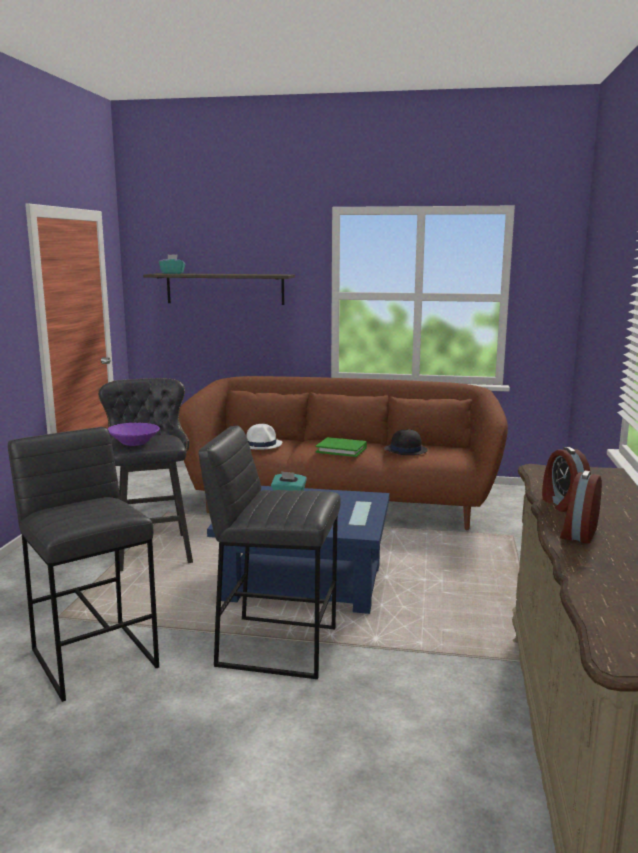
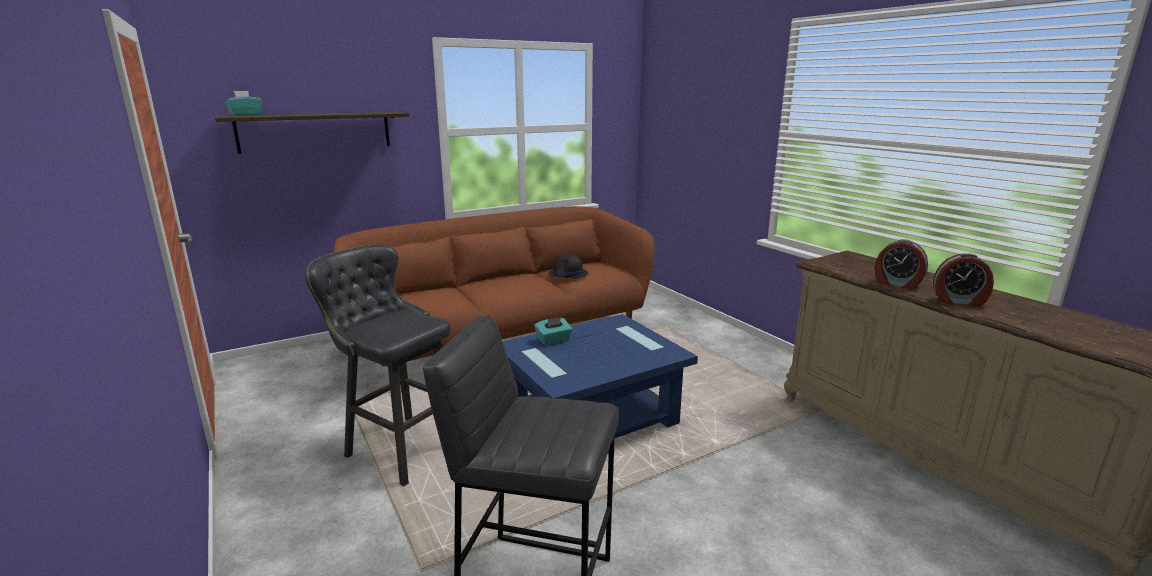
camera: 40 degrees left, 5 degrees up
purple bowl [108,423,160,446] -> none
grey stool [199,426,341,679] -> none
white hat [246,424,282,450] -> none
green book [316,437,367,457] -> none
alarm clock [560,471,602,544] -> alarm clock turned 60 degrees counterclockwise [933,253,994,307]

